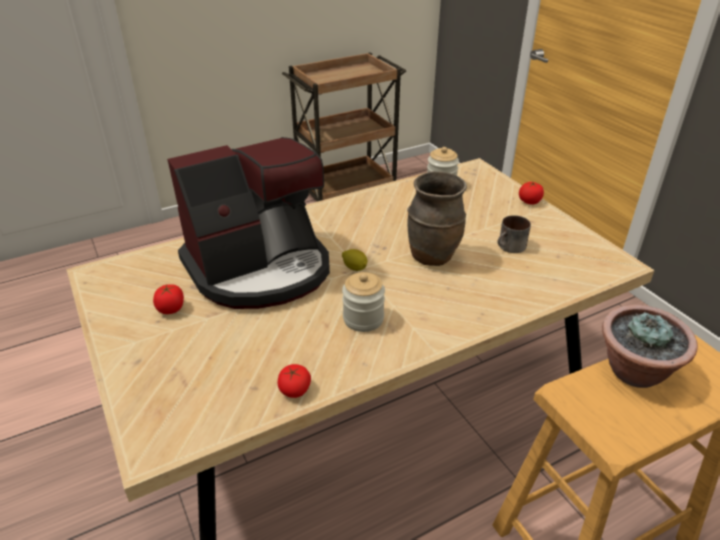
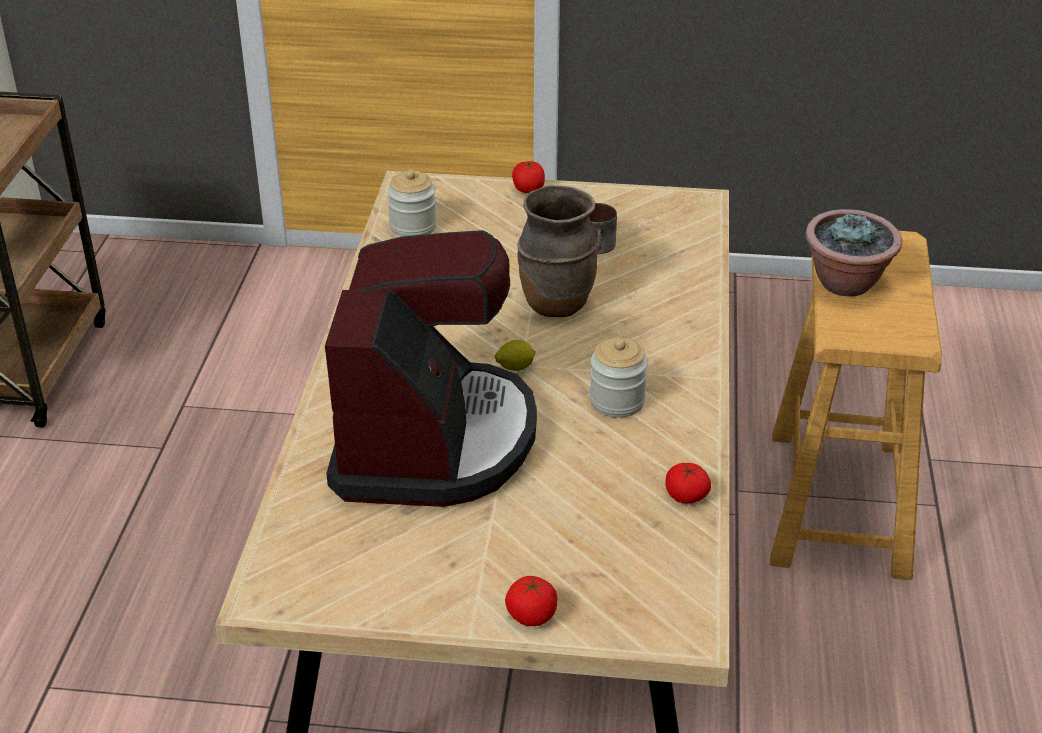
camera: 55 degrees left, 0 degrees up
tomato [153,284,184,314] -> tomato moved to [505,576,557,626]

